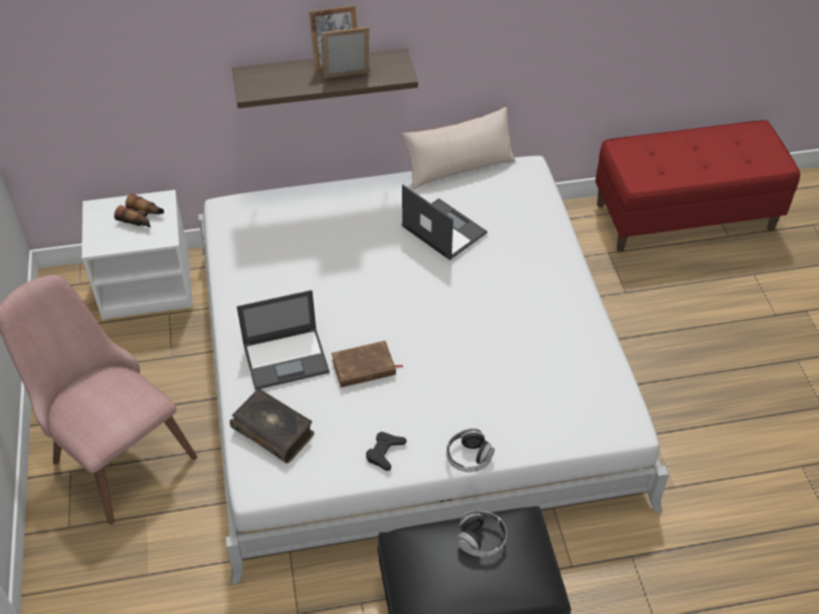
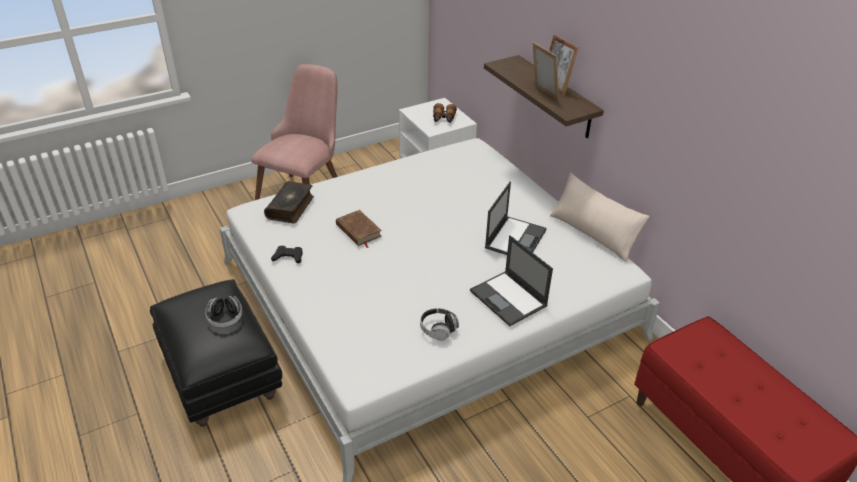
camera: 70 degrees right, 10 degrees down
laptop [237,290,330,390] -> laptop moved to [470,235,553,326]
headphones [446,428,495,472] -> headphones moved to [420,308,459,341]

